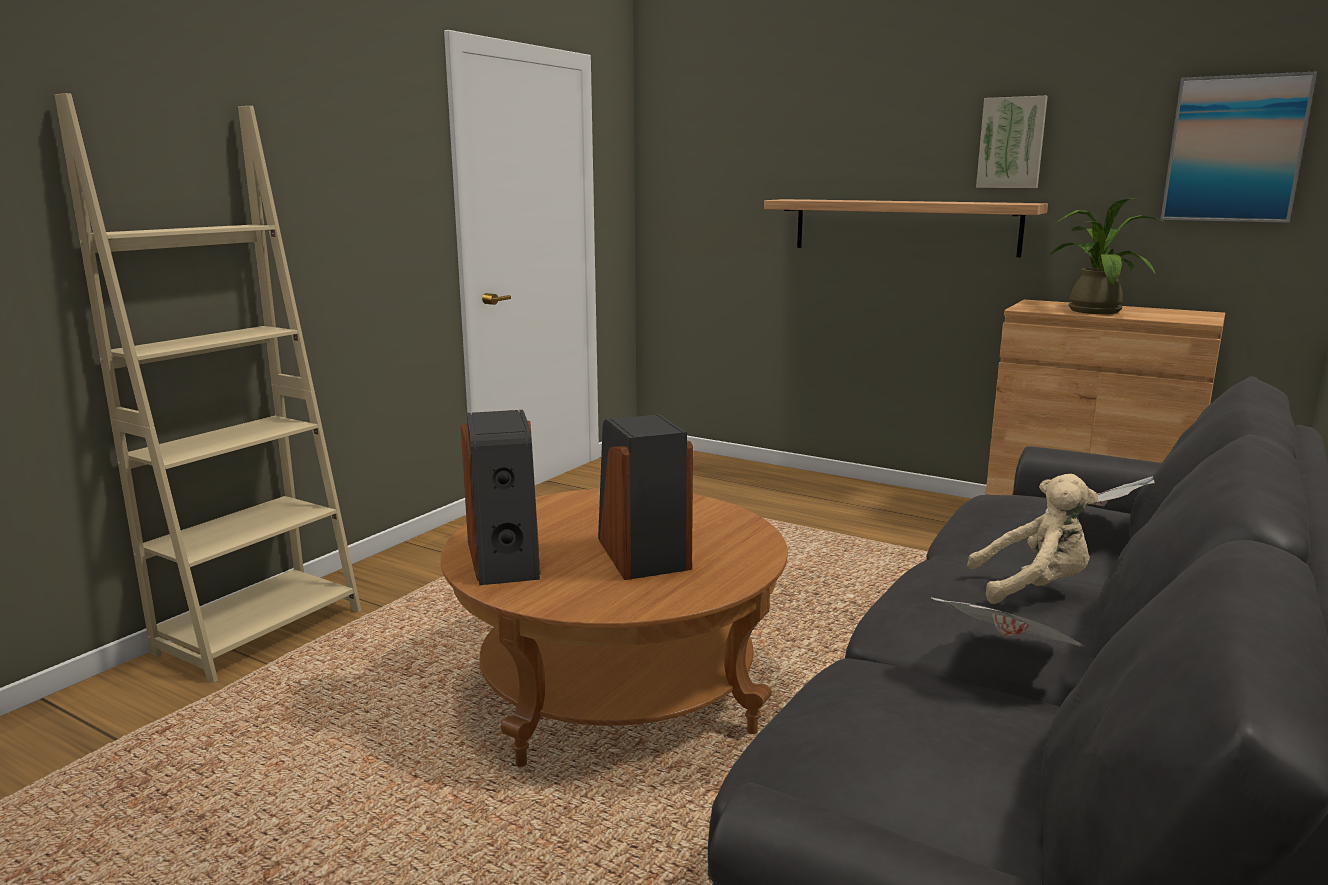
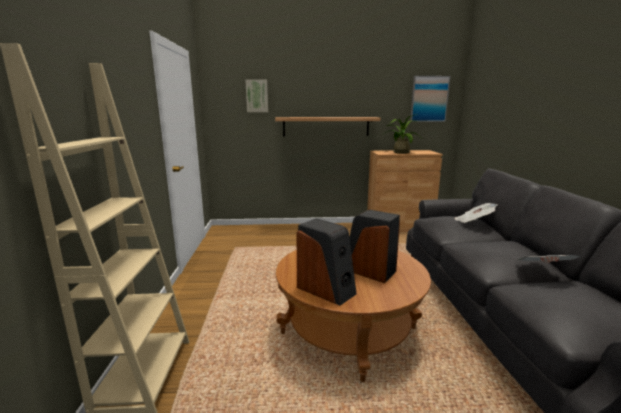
camera: 35 degrees left, 0 degrees up
beige plush toy [967,474,1098,604] -> none
picture [976,96,1048,188] -> picture moved to [245,79,268,112]

